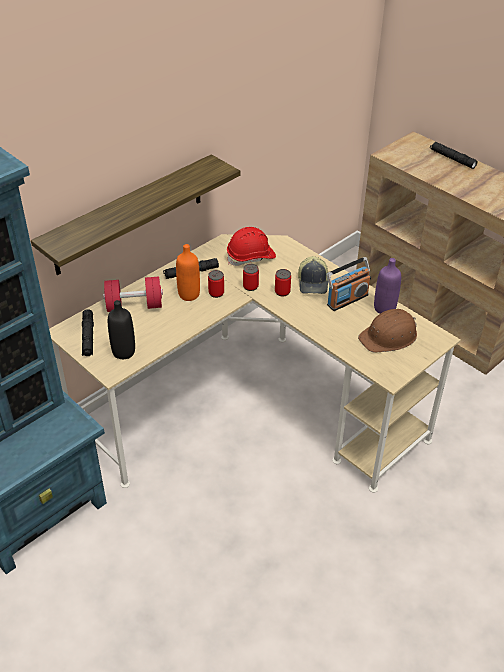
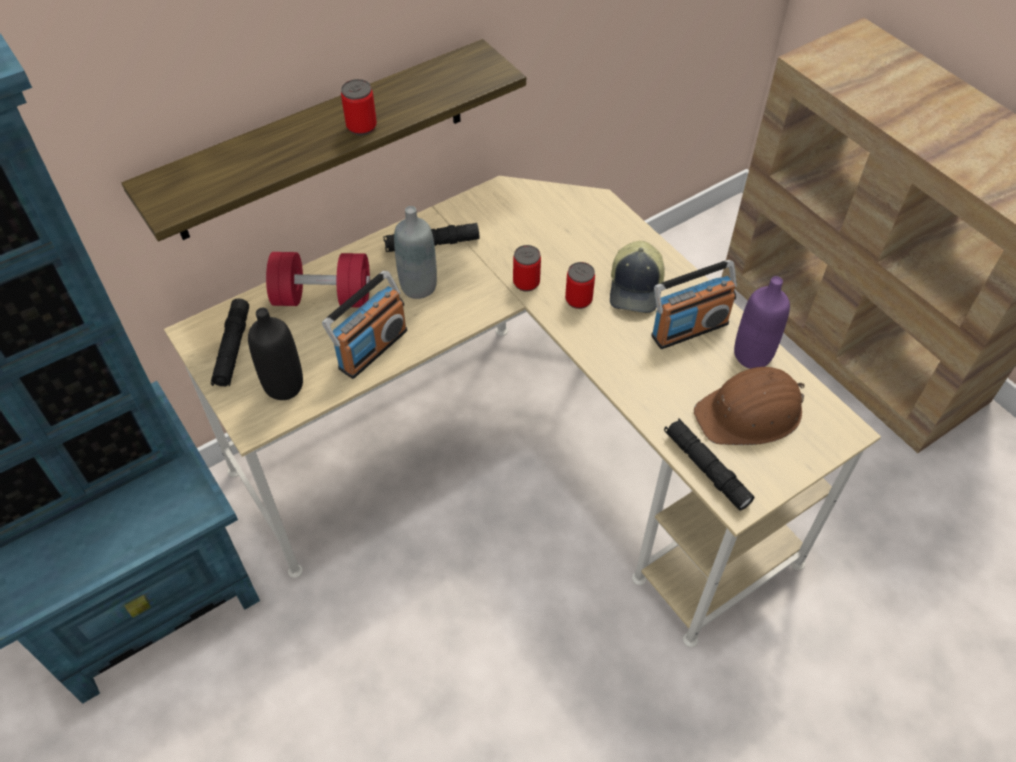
camera: 10 degrees right, 10 degrees up
orange bottle [176,244,200,301] -> grey bottle [394,206,437,299]
can [208,270,224,298] -> can moved to [341,79,377,135]
red hard hat [227,227,276,266] -> none
black flashlight [430,142,477,169] -> black flashlight moved to [664,418,755,510]
none -> radio [322,271,407,379]

